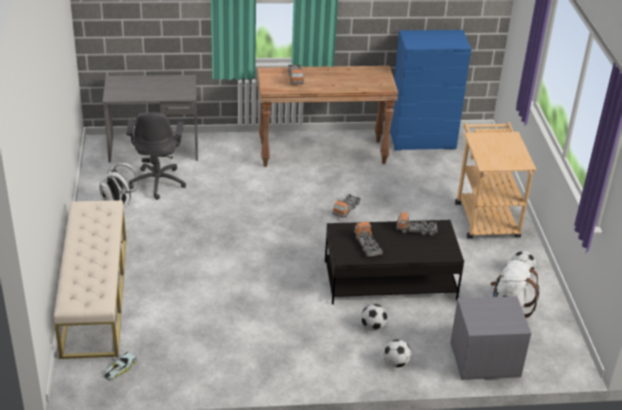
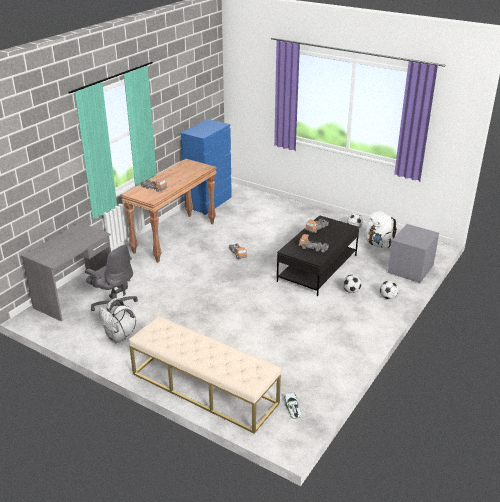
camera: 50 degrees left, 5 degrees down
beige cart [455,122,537,239] -> none

